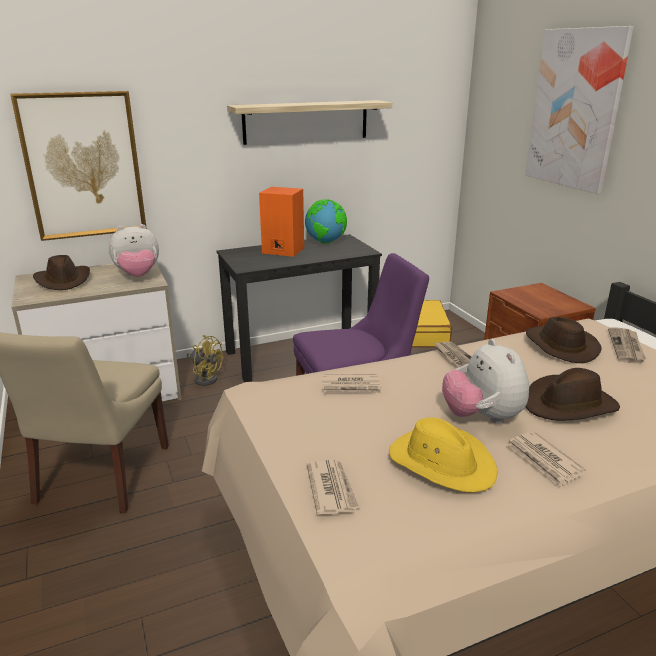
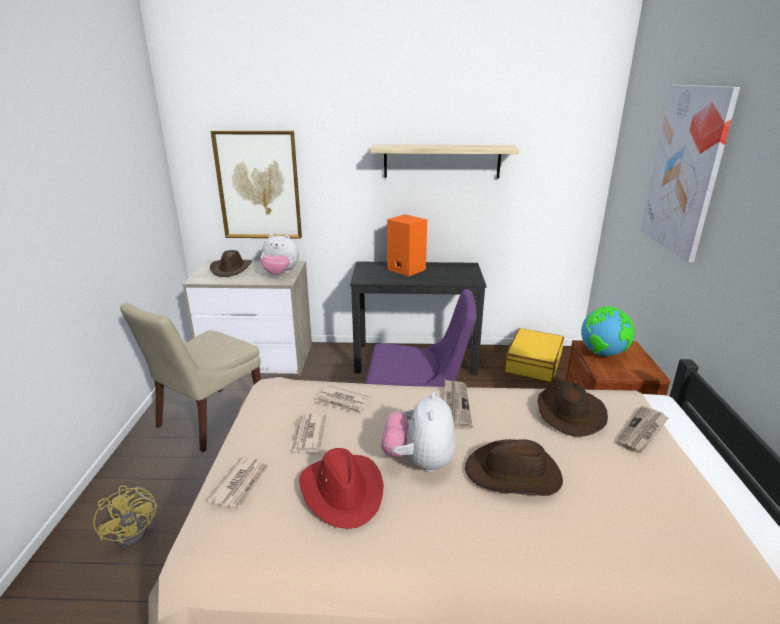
camera: 25 degrees right, 0 degrees up
yellow fan [187,335,223,386] -> yellow fan moved to [93,485,157,547]
globe [305,199,347,243] -> globe moved to [581,306,635,356]
yellow hat [389,417,498,493] -> red hat [299,448,384,529]
newspaper [507,431,586,487] -> newspaper moved to [291,414,326,455]

